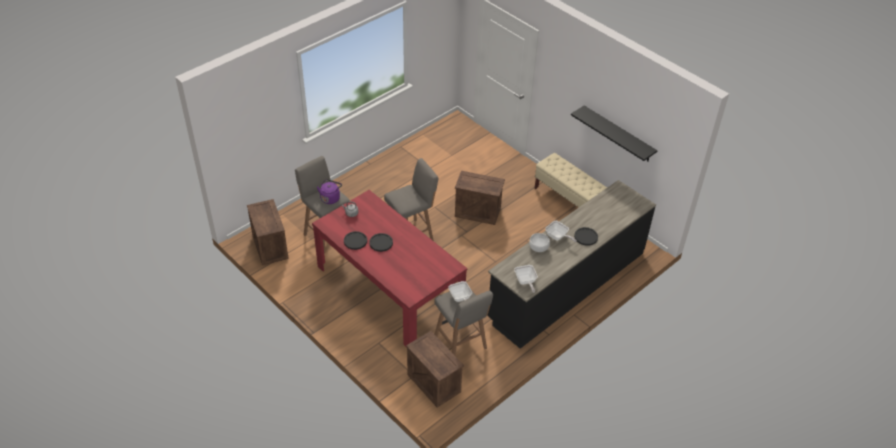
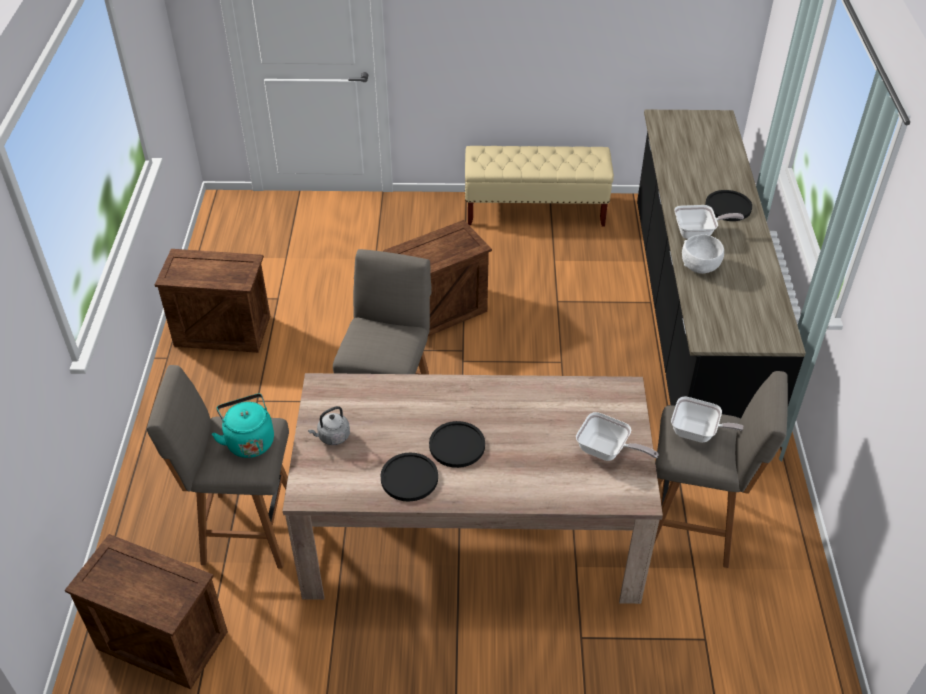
camera: 45 degrees left, 0 degrees up
red dining table [312,190,467,346] -> beige dining table [283,373,663,604]
purple kettle [317,179,342,204] -> turquoise kettle [212,394,274,458]
crate [406,331,464,408] -> crate moved to [155,249,270,353]
frying pan [514,265,538,293] -> frying pan moved to [576,412,658,461]
black shelf [571,106,658,161] -> none

